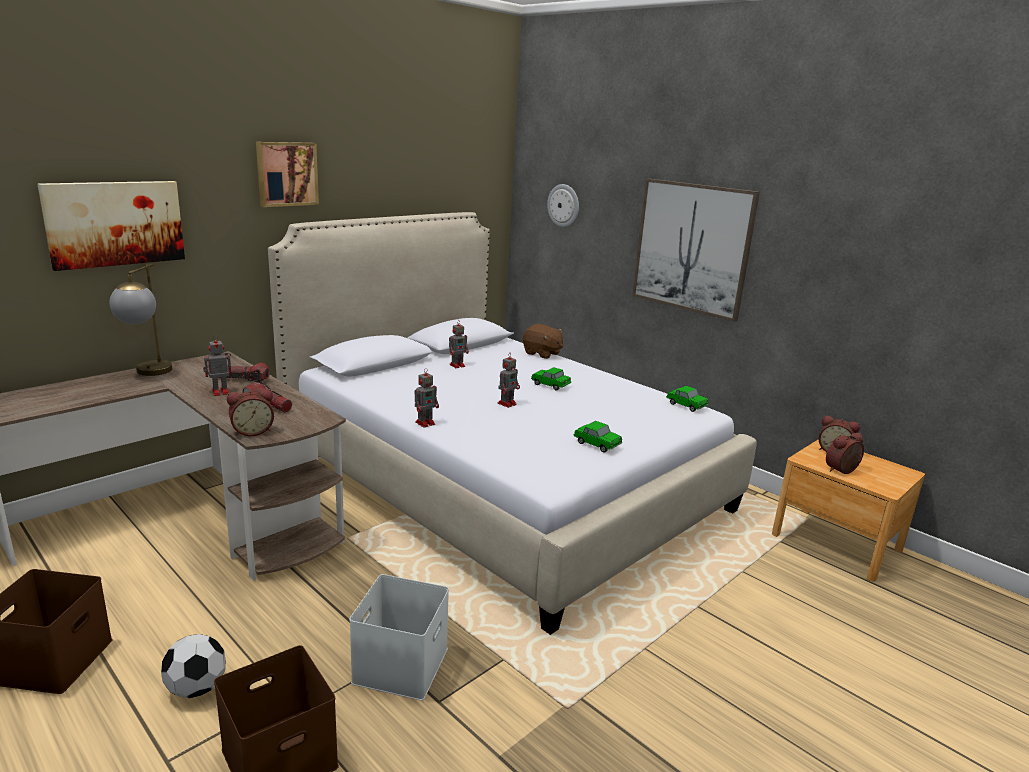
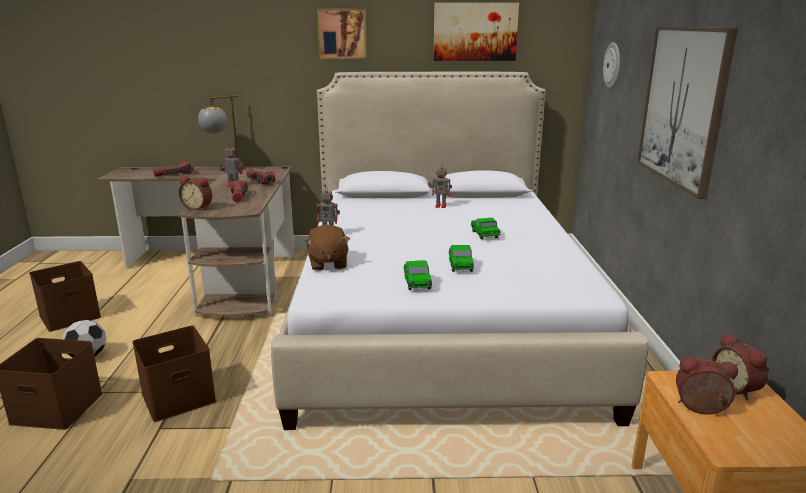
camera: 45 degrees right, 0 degrees up
picture [38,181,185,271] -> picture moved to [433,3,519,61]
white storage box [349,574,449,700] -> brown storage box [132,326,216,422]
toy robot [498,355,520,408] -> none
brown plush toy [523,324,563,359] -> brown plush toy moved to [305,224,350,271]
toy car [666,386,709,412] -> toy car moved to [449,245,474,272]
none -> flashlight [153,161,194,177]

